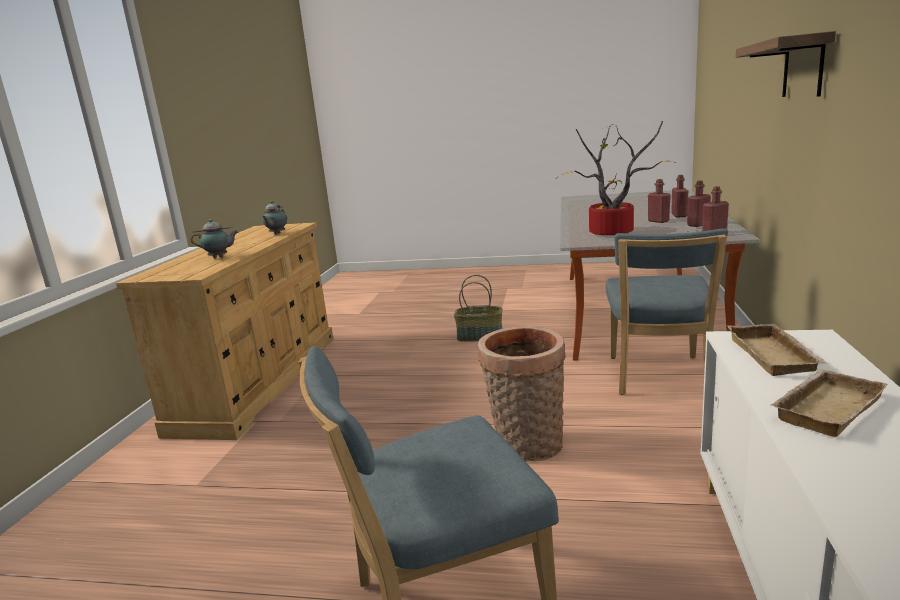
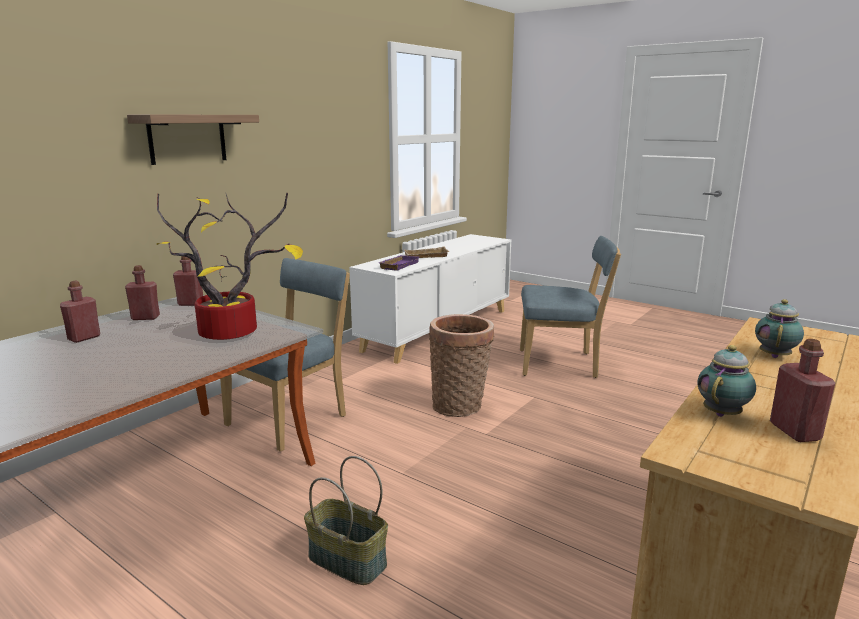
camera: 155 degrees left, 0 degrees up
teapot [190,219,239,258] -> teapot turned 105 degrees clockwise [755,299,804,358]
red bottle [648,179,671,223] -> red bottle moved to [770,339,835,442]
beige tray [727,324,828,376] -> purple tray [379,255,419,271]

